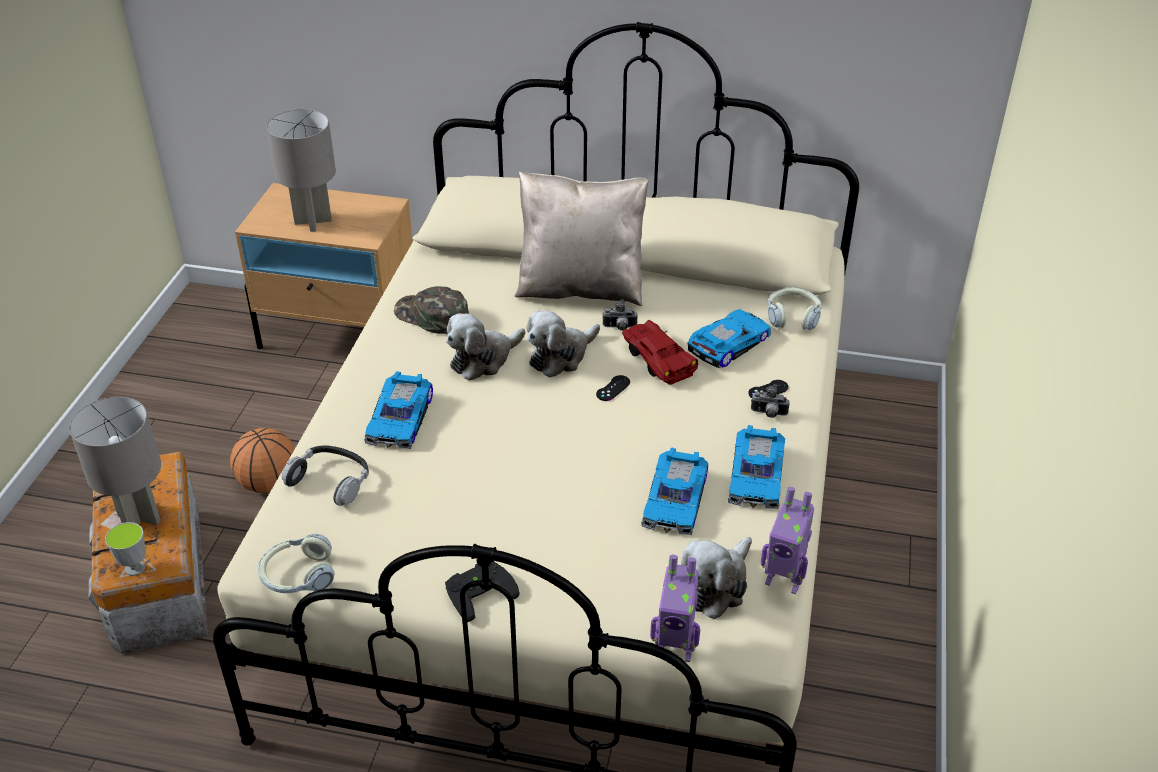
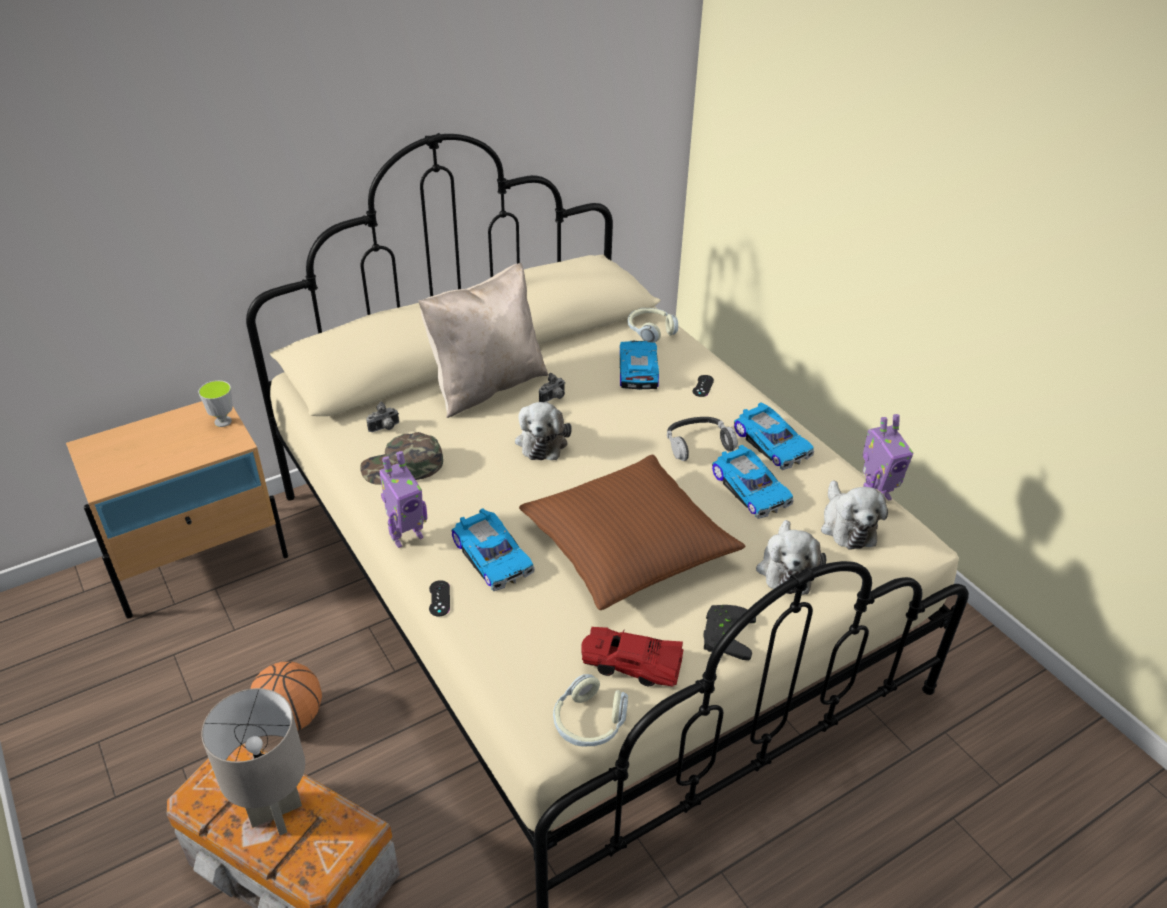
camera: 45 degrees left, 0 degrees up
cup [105,522,146,576] -> cup moved to [198,380,233,427]
grey table lamp [267,109,336,232] -> none
headphones [282,445,369,506] -> headphones moved to [667,417,738,461]
plush toy [446,313,526,381] -> plush toy moved to [756,520,826,595]
black game controller [596,375,630,401] -> black game controller moved to [429,580,450,616]
red toy car [622,320,698,385] -> red toy car moved to [581,627,683,687]
toy robot [650,555,700,662] -> toy robot moved to [379,451,427,548]
camera [751,384,790,418] -> camera moved to [366,401,399,432]
none -> brown pillow [519,455,745,610]

